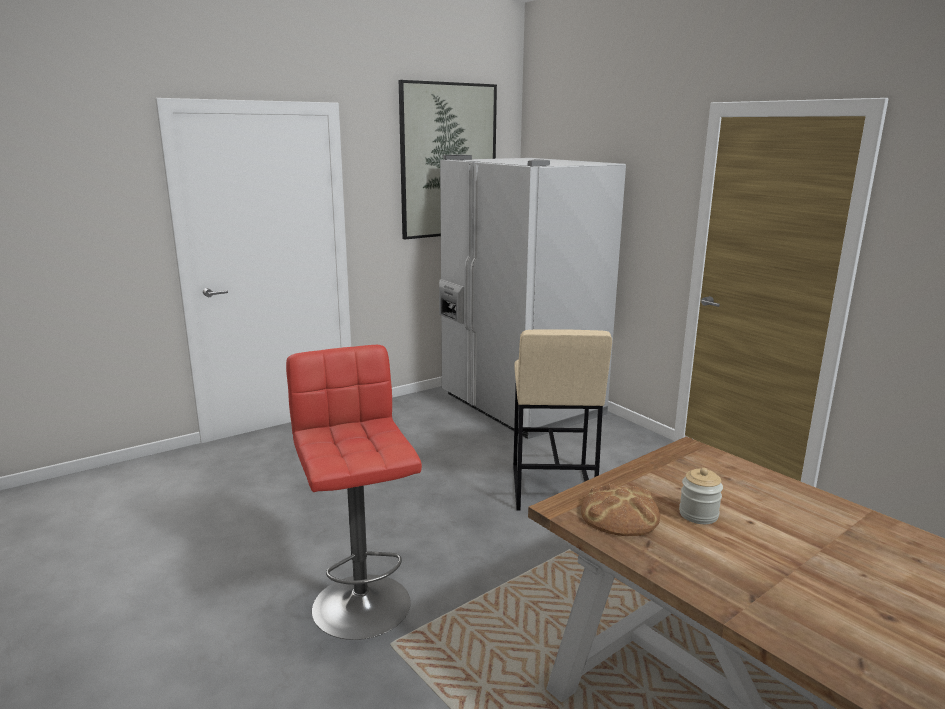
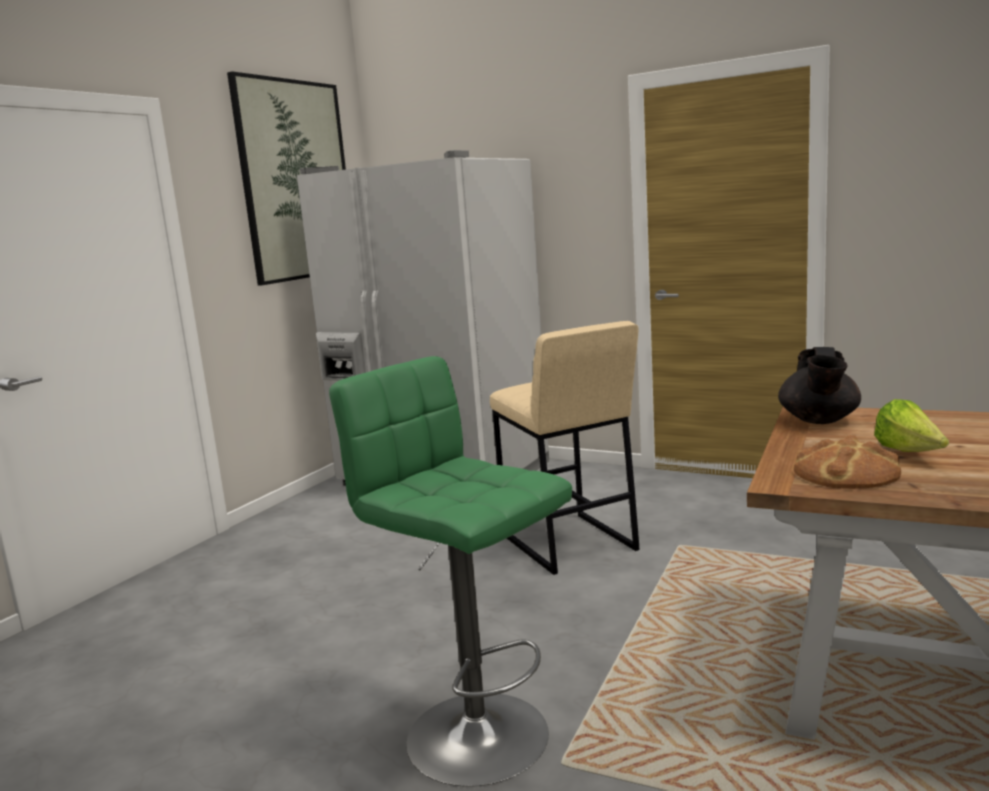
camera: 25 degrees left, 5 degrees down
red stool [286,345,422,640] -> green stool [329,356,572,787]
jar [679,468,723,524] -> lettuce [874,399,949,452]
none -> black teapot [778,347,861,424]

